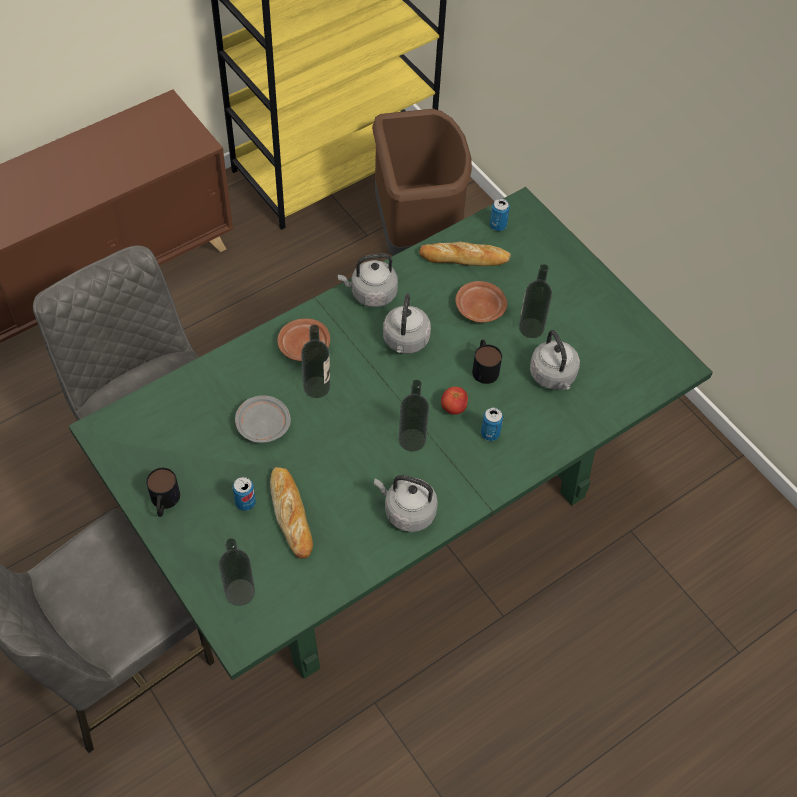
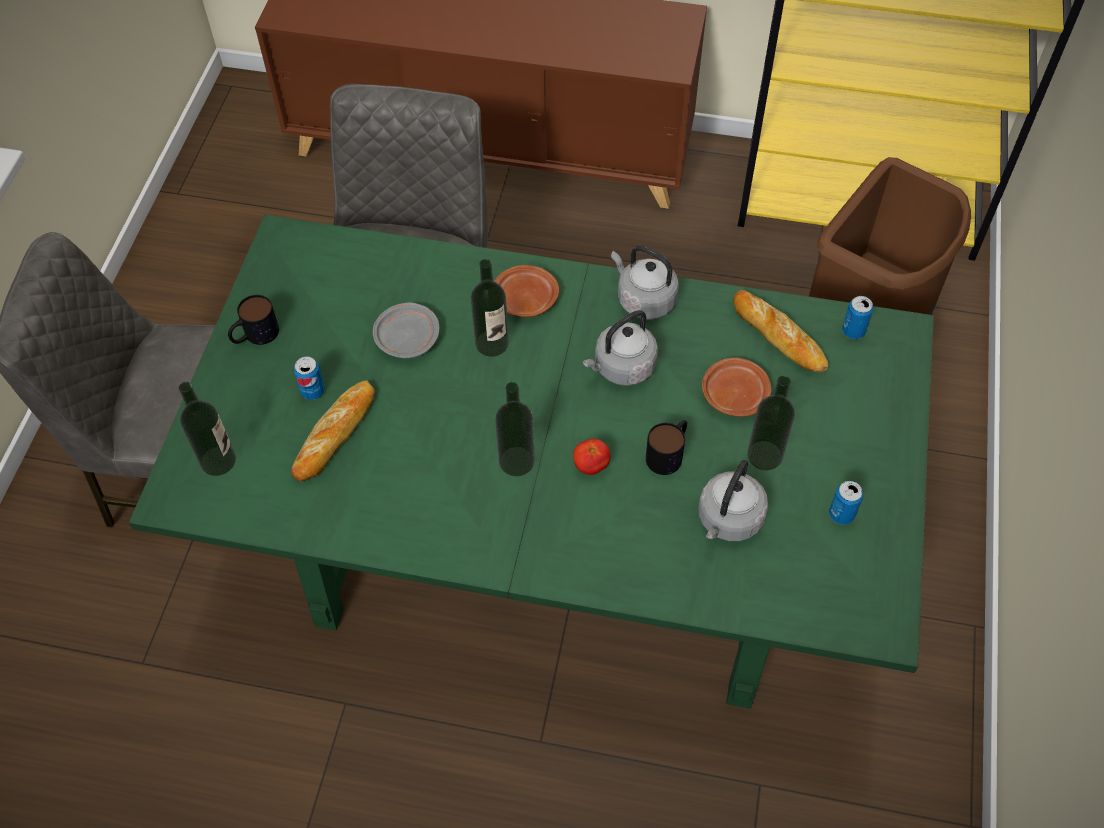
camera: 50 degrees right, 0 degrees up
grey kettle [374,475,438,532] -> none
can [481,407,503,441] -> can moved to [829,481,863,525]

